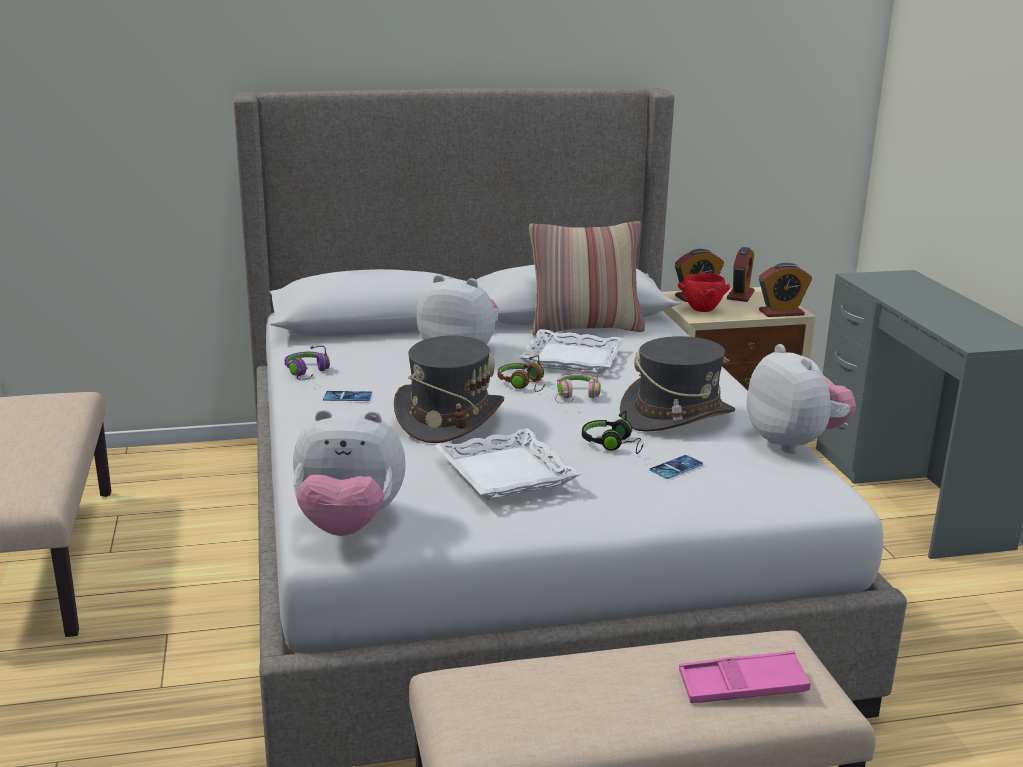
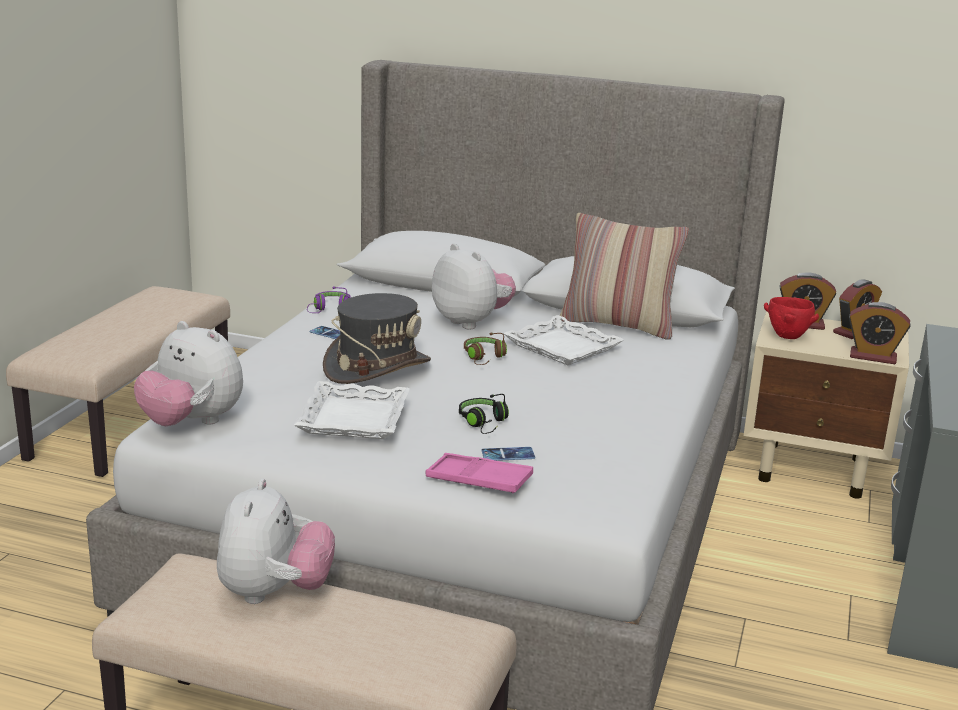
camera: 30 degrees right, 0 degrees up
pink headphones [555,370,601,403] -> none
grey hat [620,336,735,432] -> none
pink tray [679,651,811,703] -> pink tray moved to [426,453,533,493]
plush toy [747,344,856,454] -> plush toy moved to [217,479,335,604]

